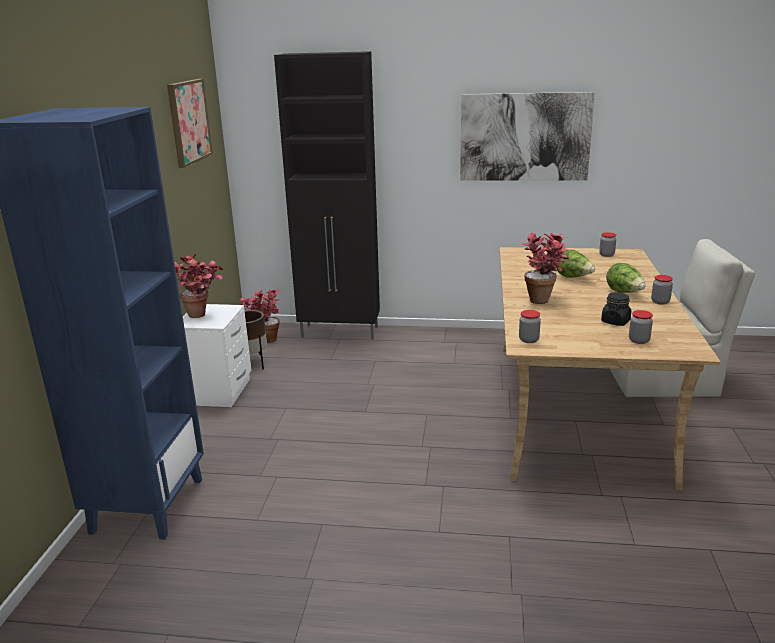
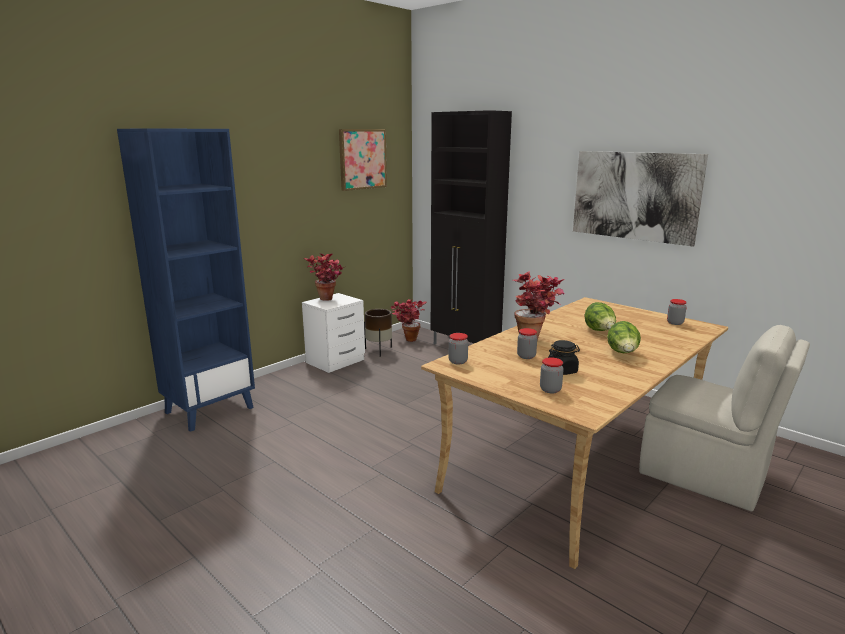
camera: 35 degrees right, 5 degrees down
jar [651,275,673,305] -> jar moved to [517,328,537,359]

